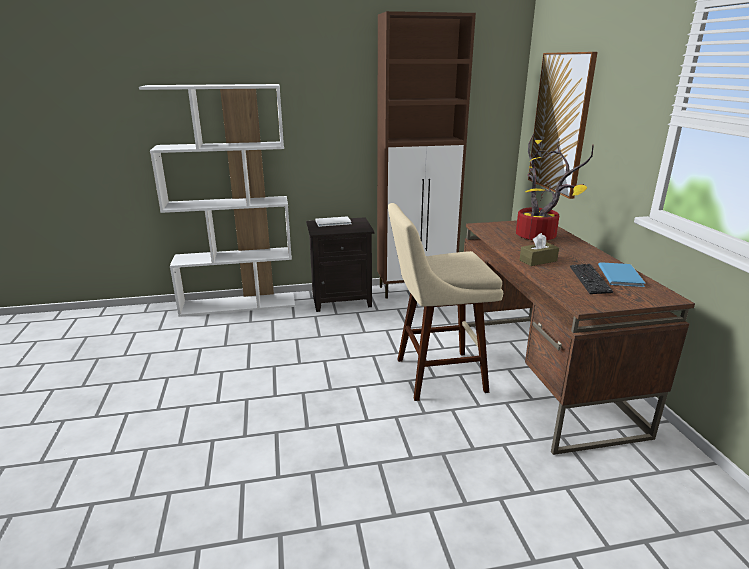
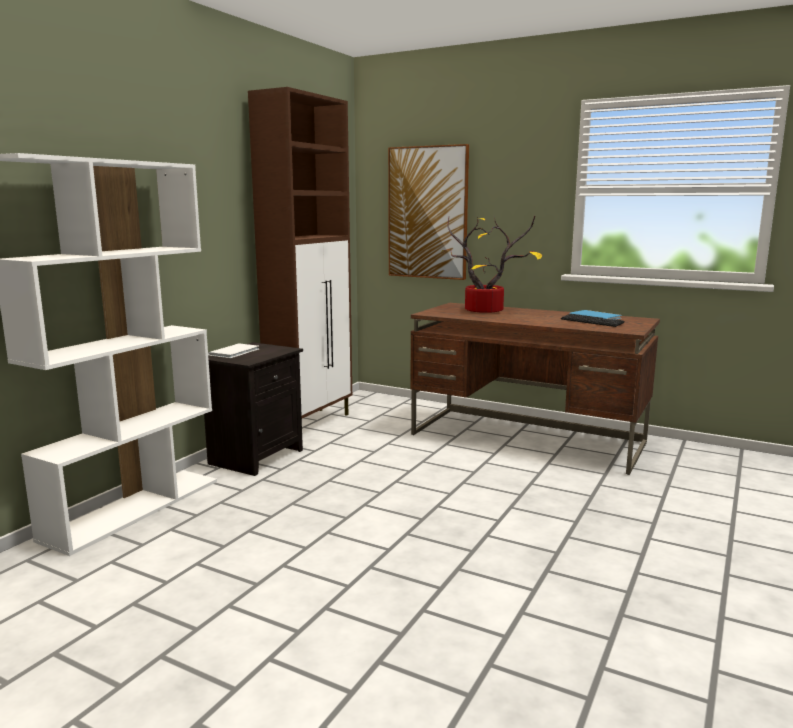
camera: 50 degrees left, 10 degrees down
beige stool [388,203,503,401] -> none
brown tissue box [520,233,559,266] -> none

